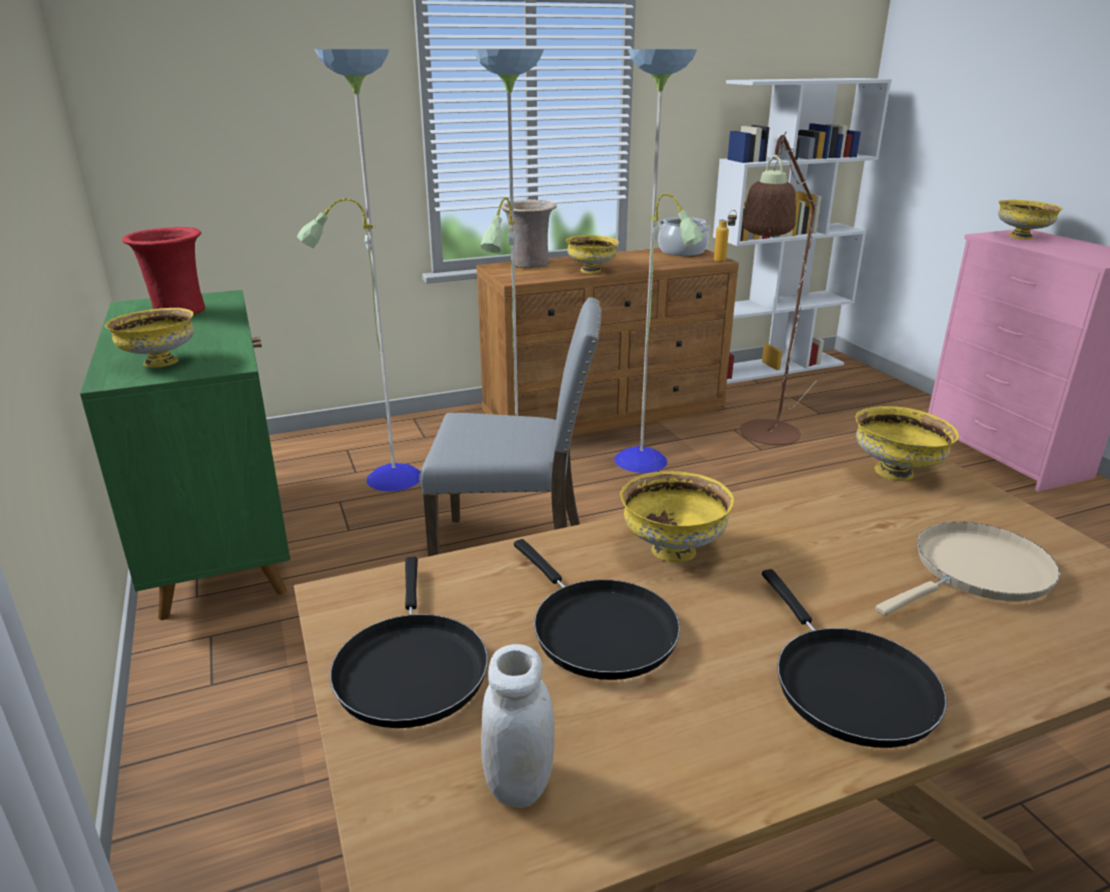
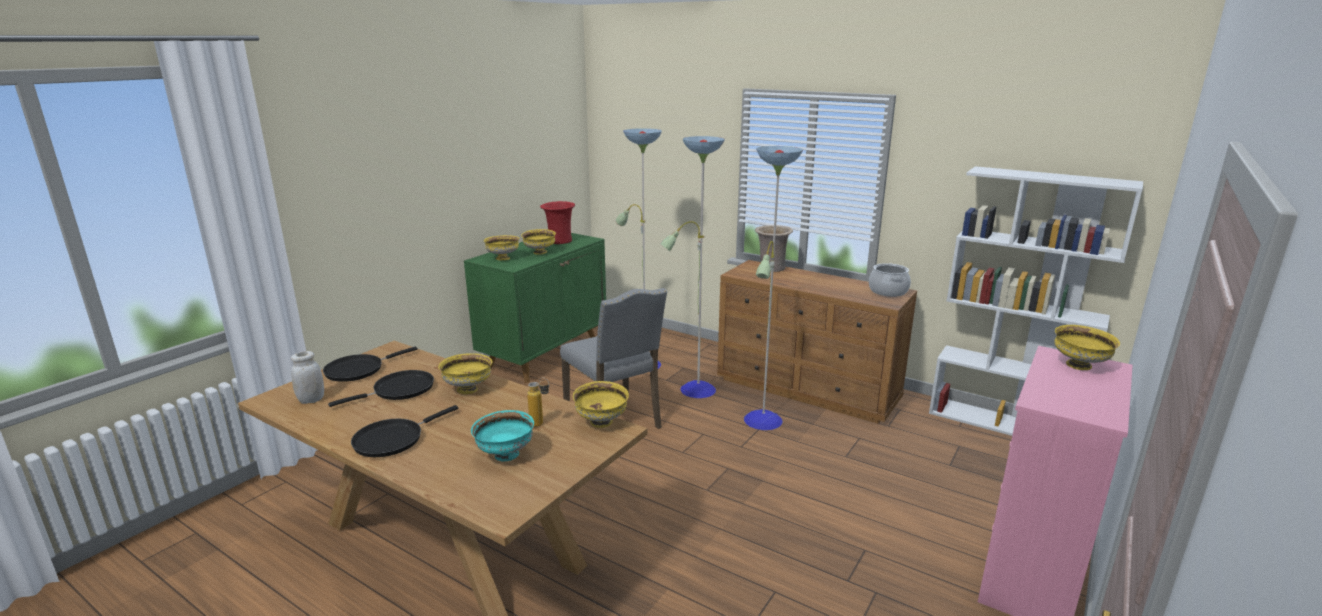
camera: 55 degrees right, 5 degrees down
black frying pan [514,539,680,680] -> black frying pan turned 150 degrees counterclockwise [328,370,434,407]
yellow bowl [566,235,619,274] -> yellow bowl moved to [521,229,556,255]
bottle [714,210,737,262] -> bottle moved to [527,377,549,427]
brown floor lamp [740,132,817,445] -> none
beige frying pan [876,522,1060,616] -> turquoise bowl [471,410,534,461]

